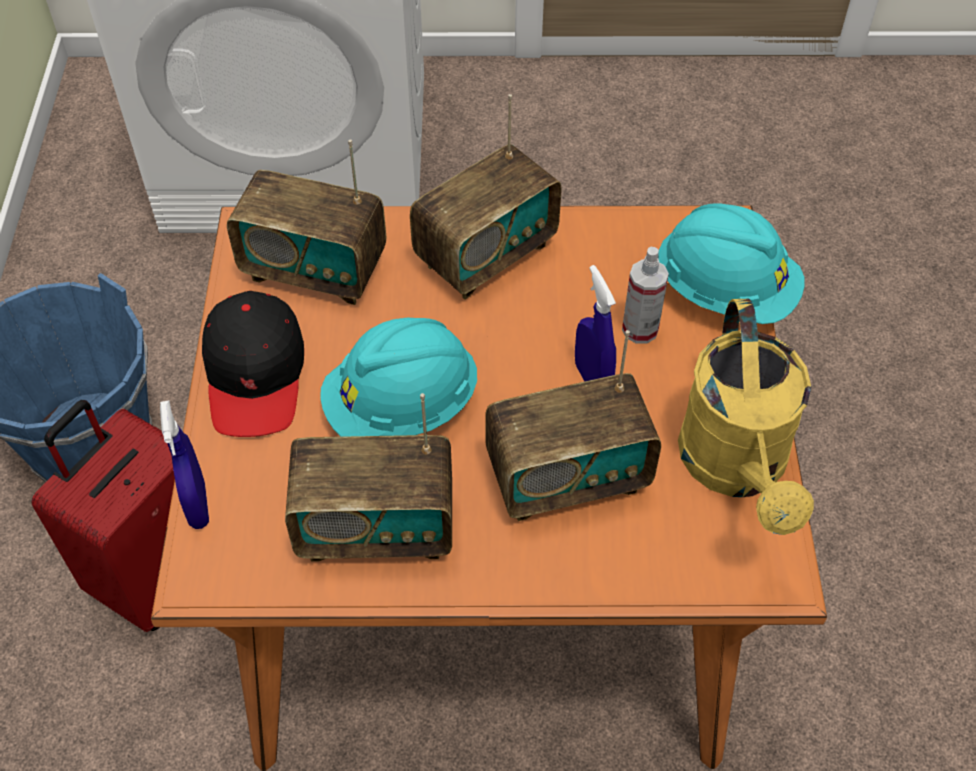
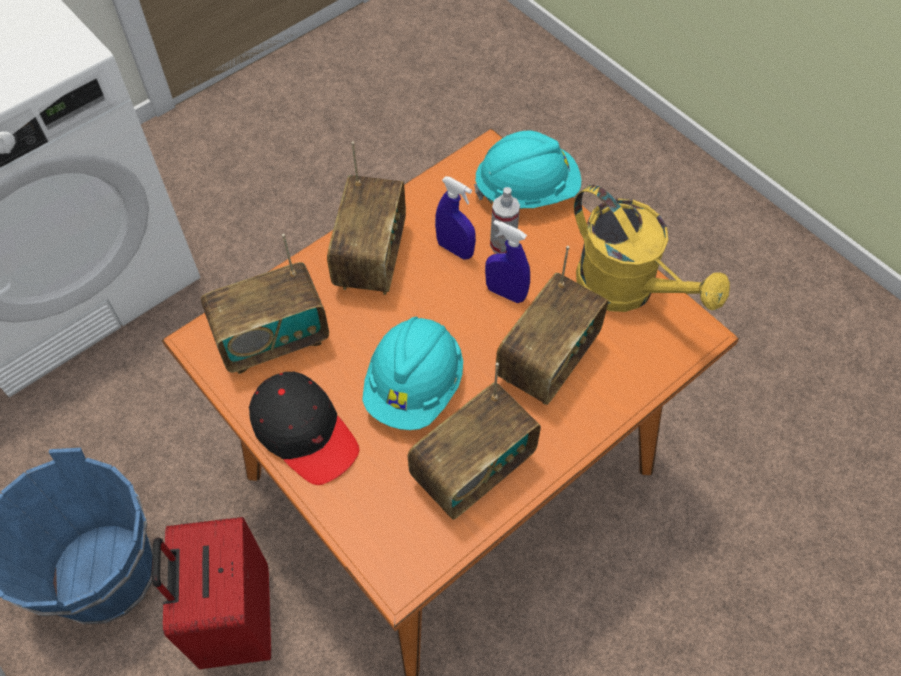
camera: 40 degrees left, 5 degrees up
blue spray bottle [160,400,209,529] -> blue spray bottle moved to [435,176,476,260]

